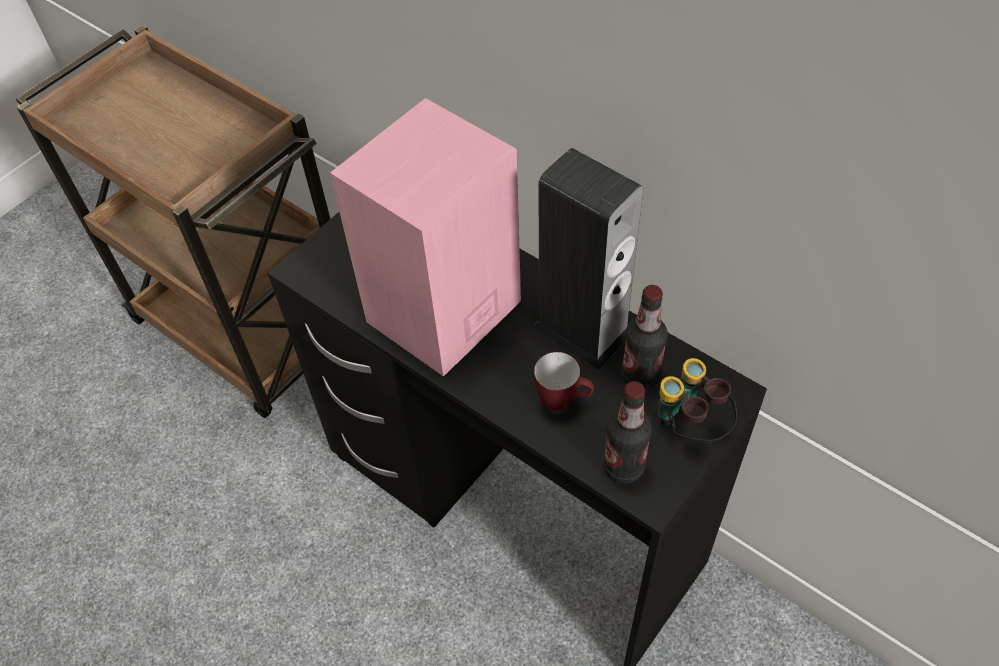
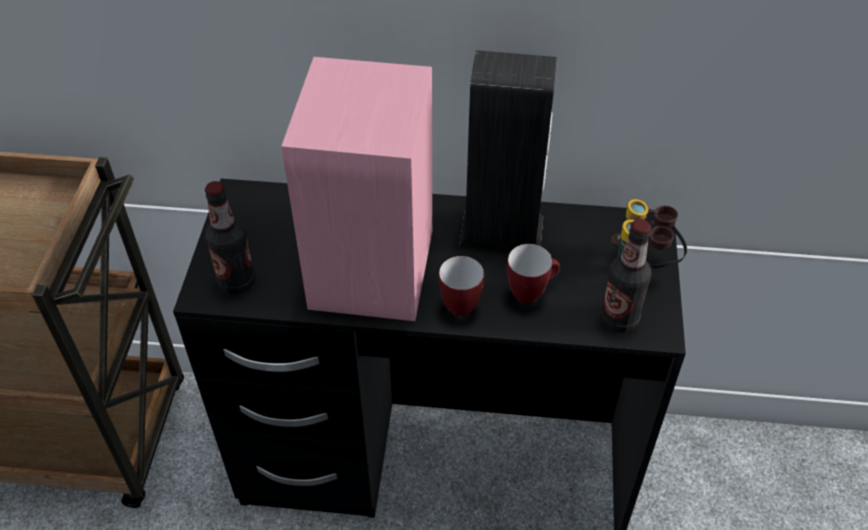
camera: 35 degrees left, 5 degrees down
bottle [621,285,668,390] -> bottle moved to [205,181,255,294]
none -> mug [439,256,484,316]

